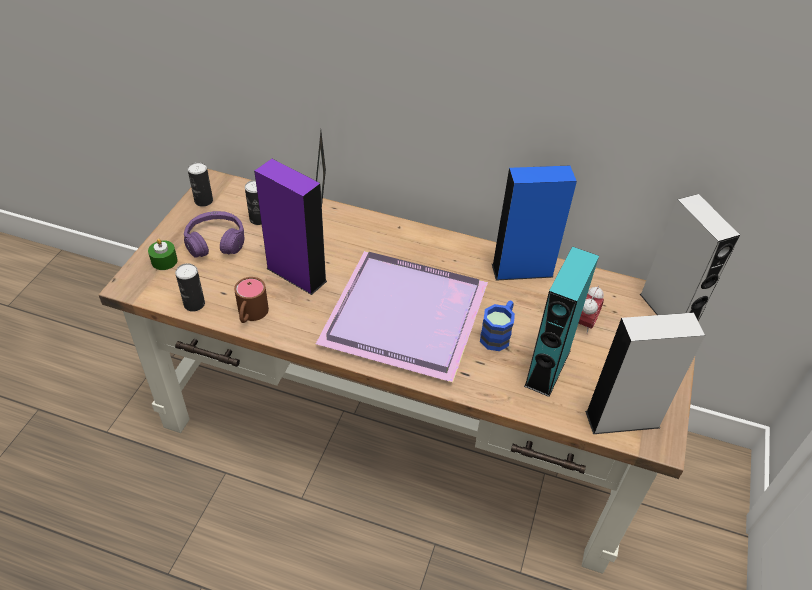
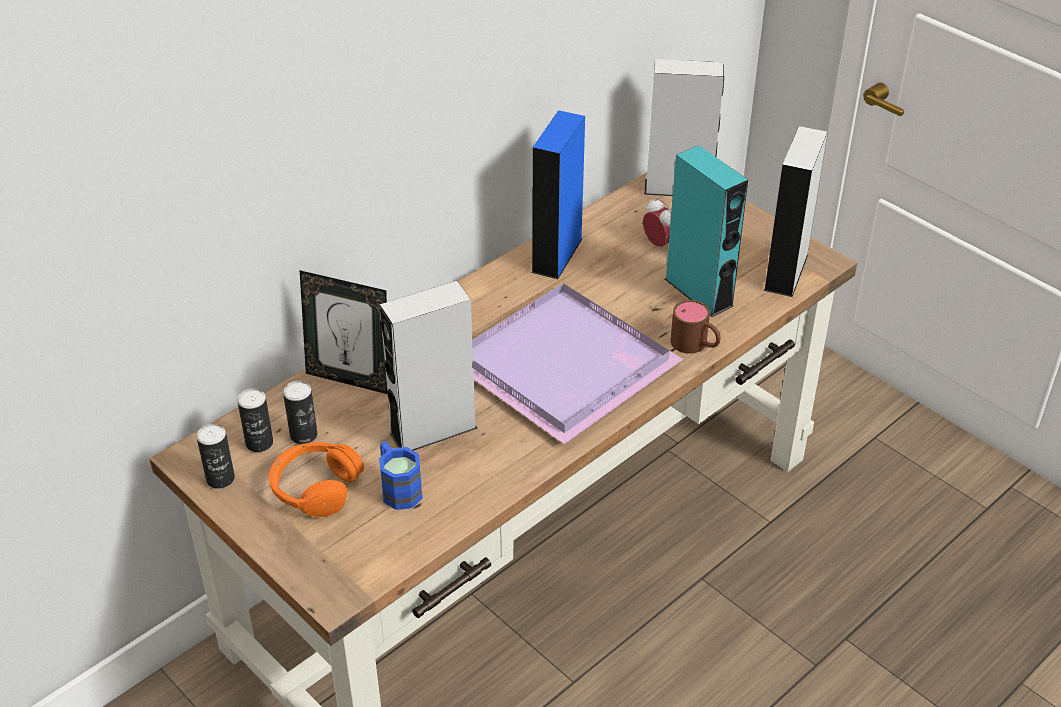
camera: 60 degrees left, 5 degrees down
green candle [148,239,178,270] -> none
can [175,263,205,312] -> can moved to [237,388,273,452]
purple headphones [184,211,245,257] -> orange headphones [269,442,364,517]
brown mug [234,277,269,323] -> brown mug moved to [671,300,721,354]
purple speaker [254,159,327,295] -> grey speaker [380,281,477,451]
blue mug [480,301,515,351] -> blue mug moved to [379,442,423,510]

